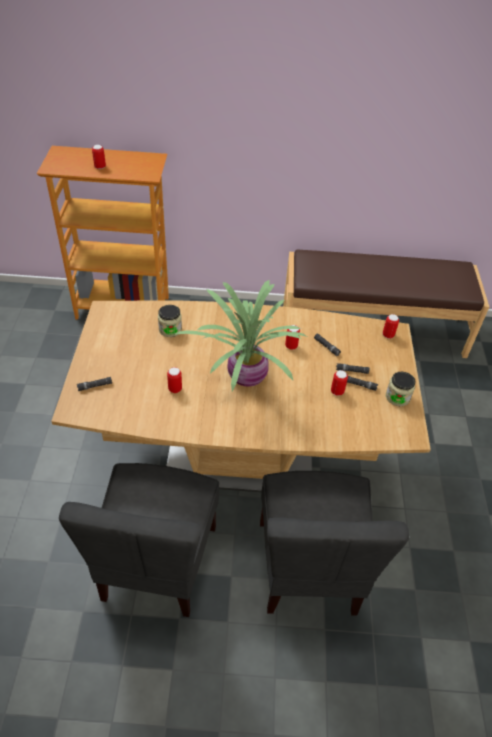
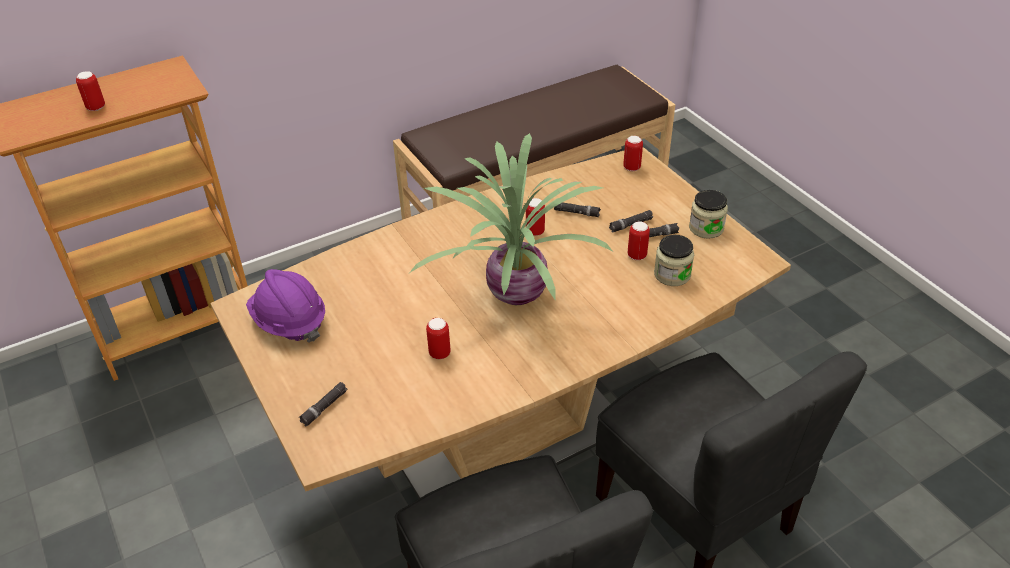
camera: 30 degrees left, 5 degrees down
jar [158,305,182,337] -> jar moved to [654,235,694,286]
none -> purple hard hat [246,269,325,343]

